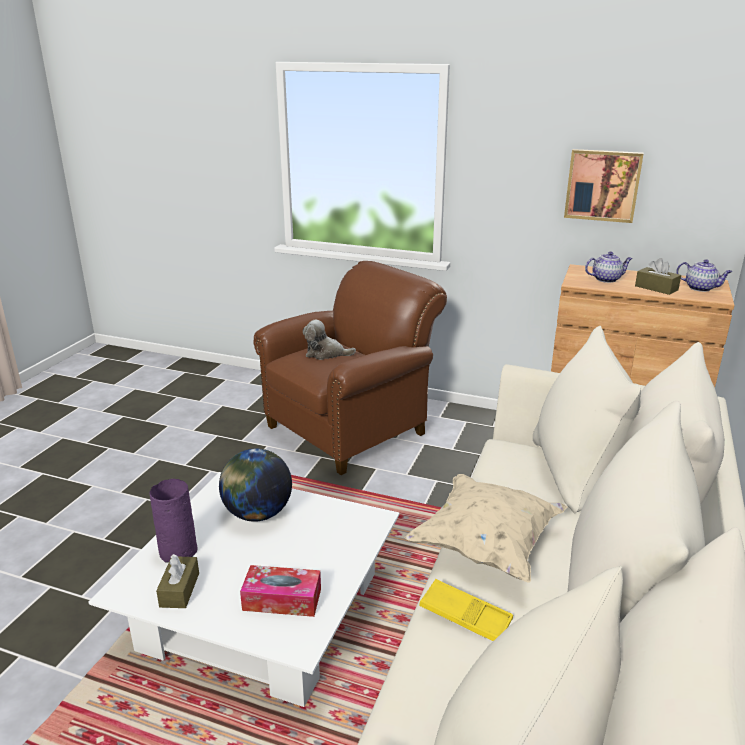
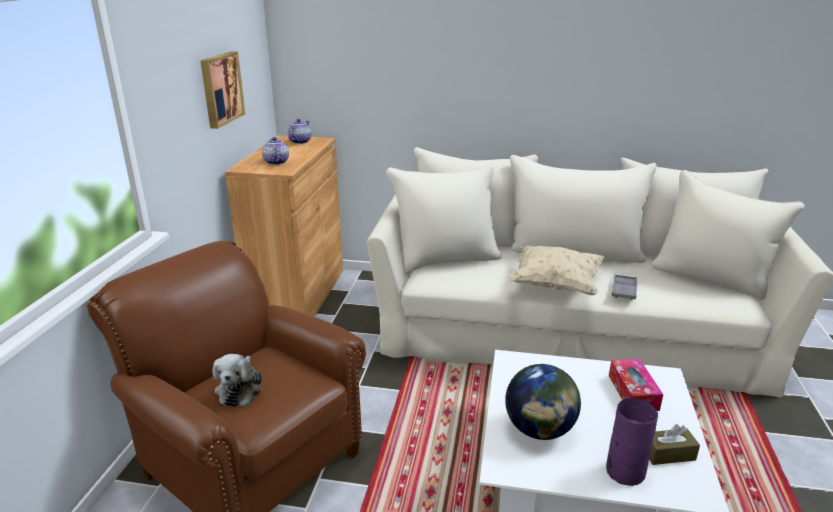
camera: 100 degrees left, 0 degrees up
yellow tray [419,579,513,641] -> grey tray [612,274,637,300]
brown tissue box [635,258,681,295] -> none

